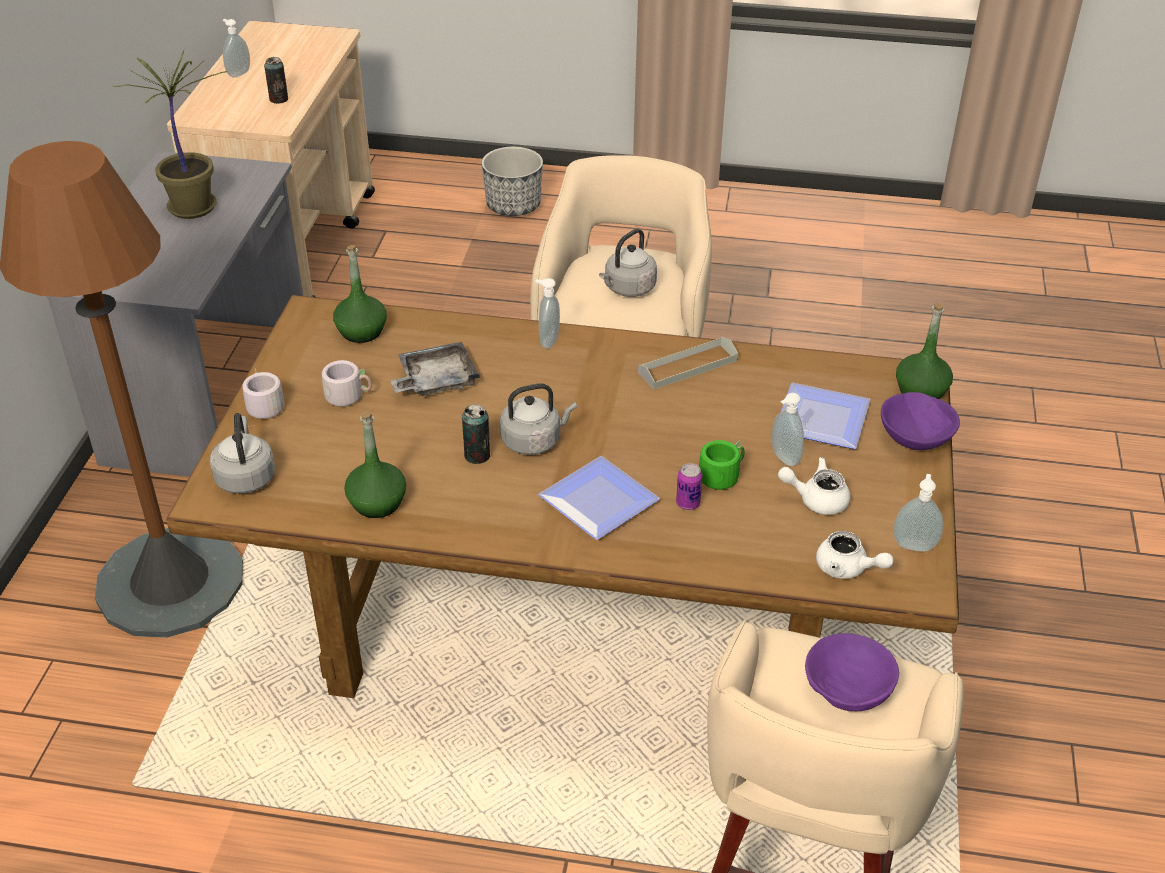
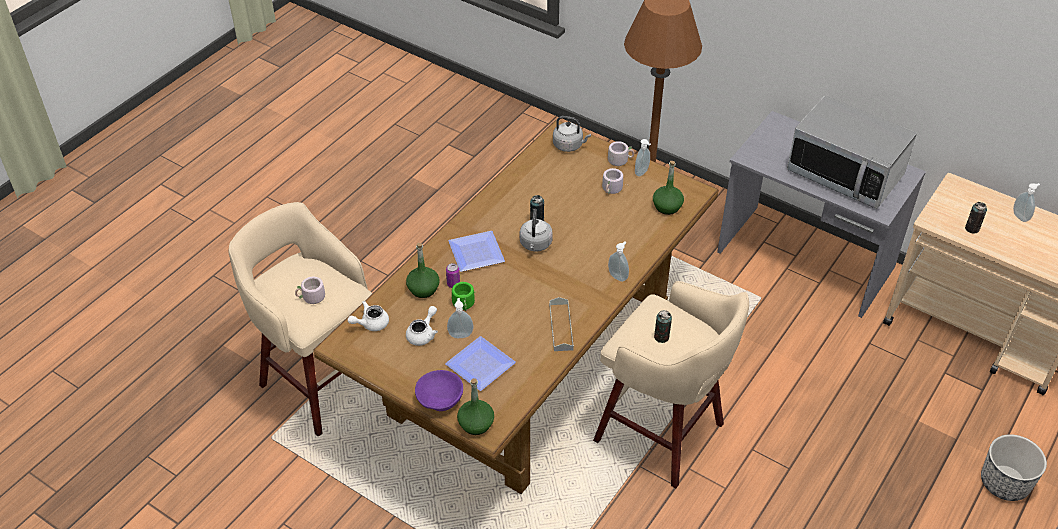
camera: 115 degrees right, 5 degrees up
potted plant [114,50,229,219] -> microwave [787,95,917,209]
green bottle [344,411,406,518] -> green bottle moved to [406,243,440,298]
grey tray [390,342,480,396] -> none
grey kettle [599,229,657,297] -> can [654,310,672,343]
purple bowl [805,633,899,711] -> grey mug [295,276,325,304]
soap dispenser [893,474,943,552] -> soap dispenser moved to [635,139,651,177]

